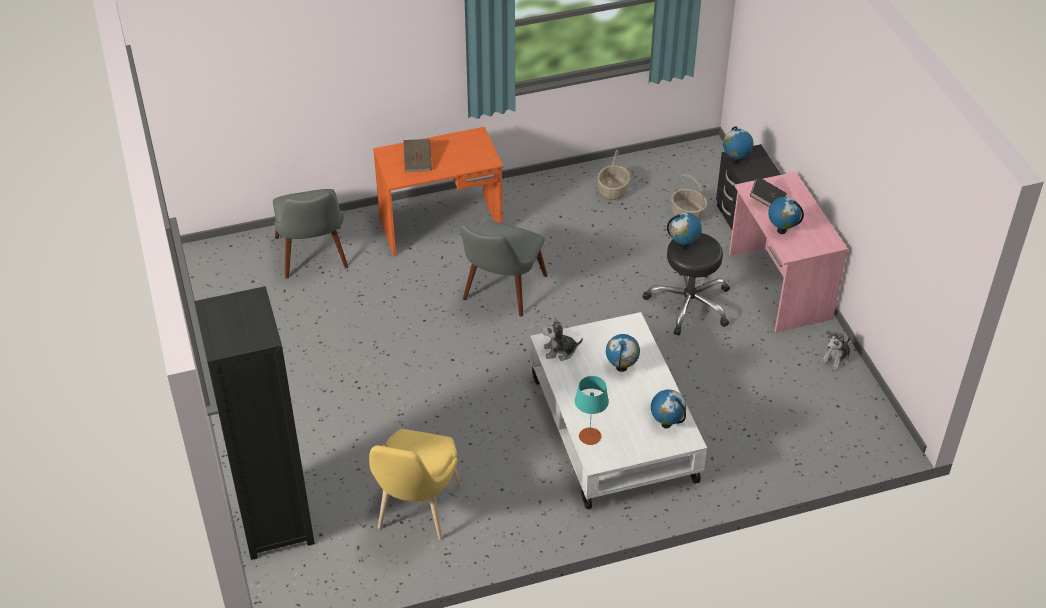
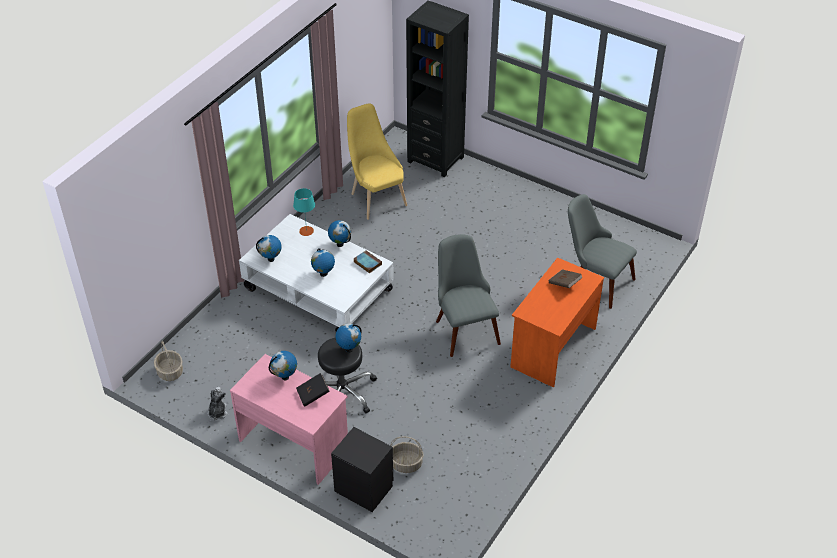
camera: 140 degrees right, 0 degrees up
plush toy [542,316,583,361] -> book [354,250,382,273]
basket [597,150,630,200] -> basket moved to [154,341,183,381]
globe [723,126,753,164] -> globe moved to [328,220,351,247]

